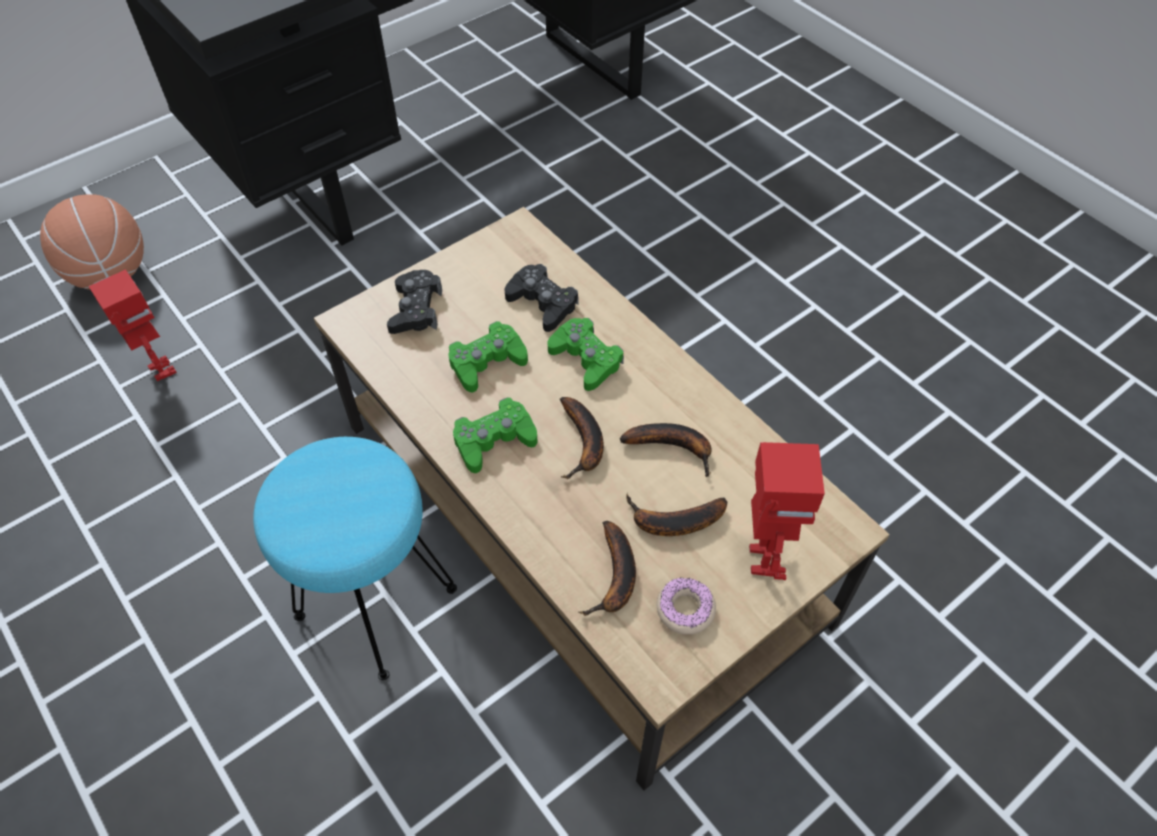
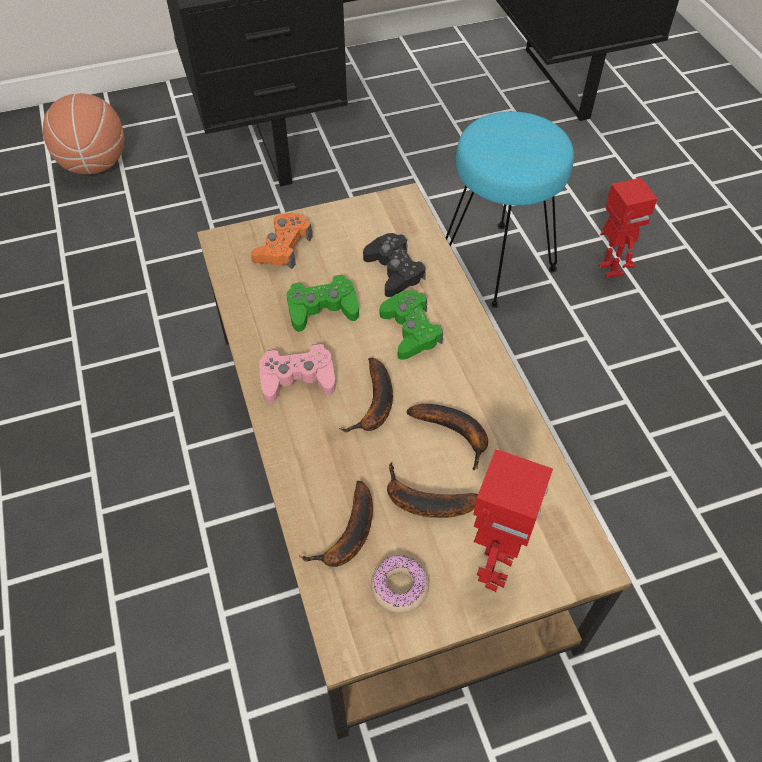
camera: 20 degrees right, 0 degrees up
toy robot [89,269,177,381] -> toy robot moved to [599,177,657,278]
turquoise stool [253,437,457,680] -> turquoise stool moved to [446,111,574,308]
black game controller [387,270,442,334] -> orange game controller [251,212,313,269]
green game controller [453,397,538,473] -> pink game controller [259,343,336,403]

